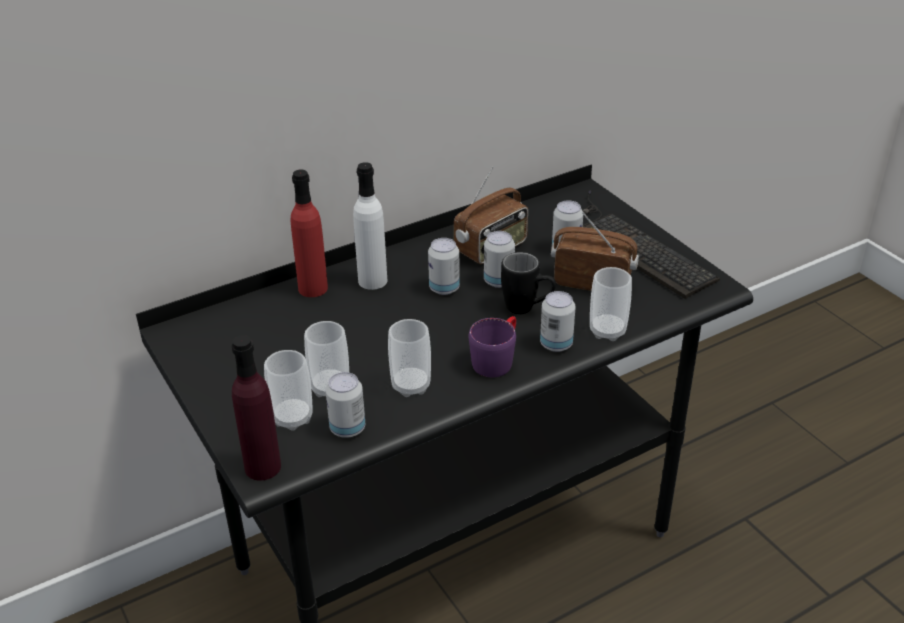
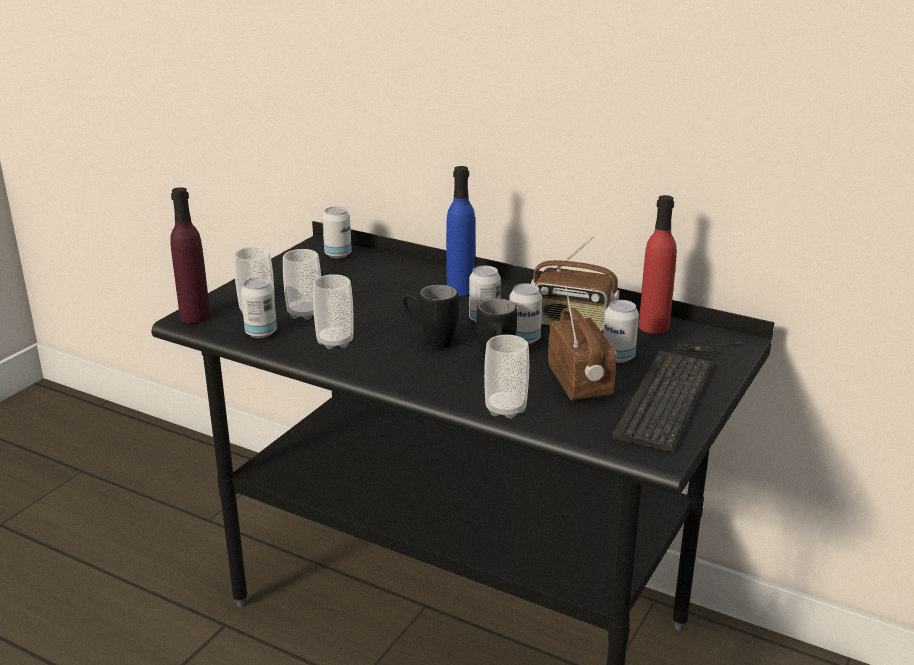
camera: 60 degrees right, 10 degrees down
red bottle [291,169,328,297] -> red bottle moved to [639,195,677,334]
white bottle [353,162,387,290] -> blue bottle [446,166,475,296]
purple mug [469,316,516,377] -> none
can [540,291,576,352] -> can moved to [322,206,352,258]
none -> black mug [403,285,459,349]

